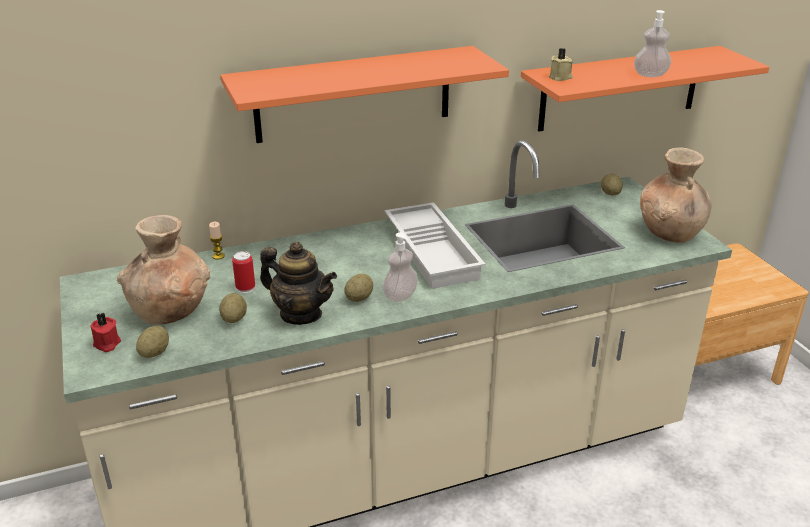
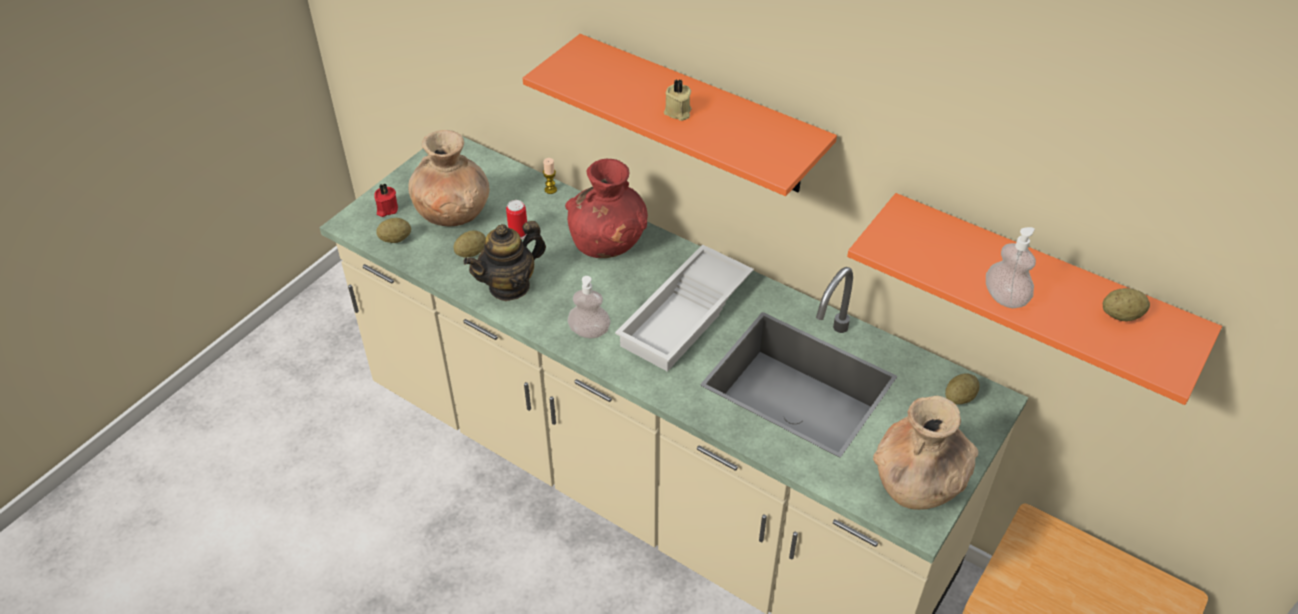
camera: 55 degrees right, 15 degrees up
teapot [260,242,337,325] -> teapot turned 60 degrees clockwise [463,221,546,301]
potato [345,274,373,302] -> potato moved to [1103,288,1150,321]
beige candle [549,48,573,81] -> beige candle moved to [664,79,692,121]
none -> red vase [565,159,648,258]

